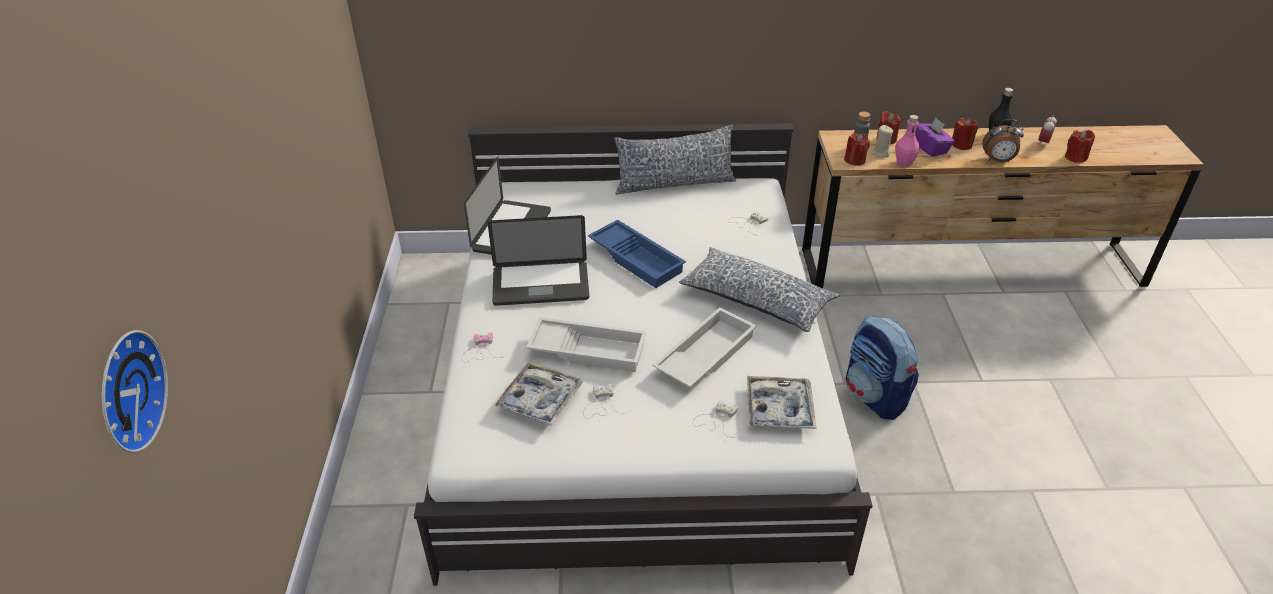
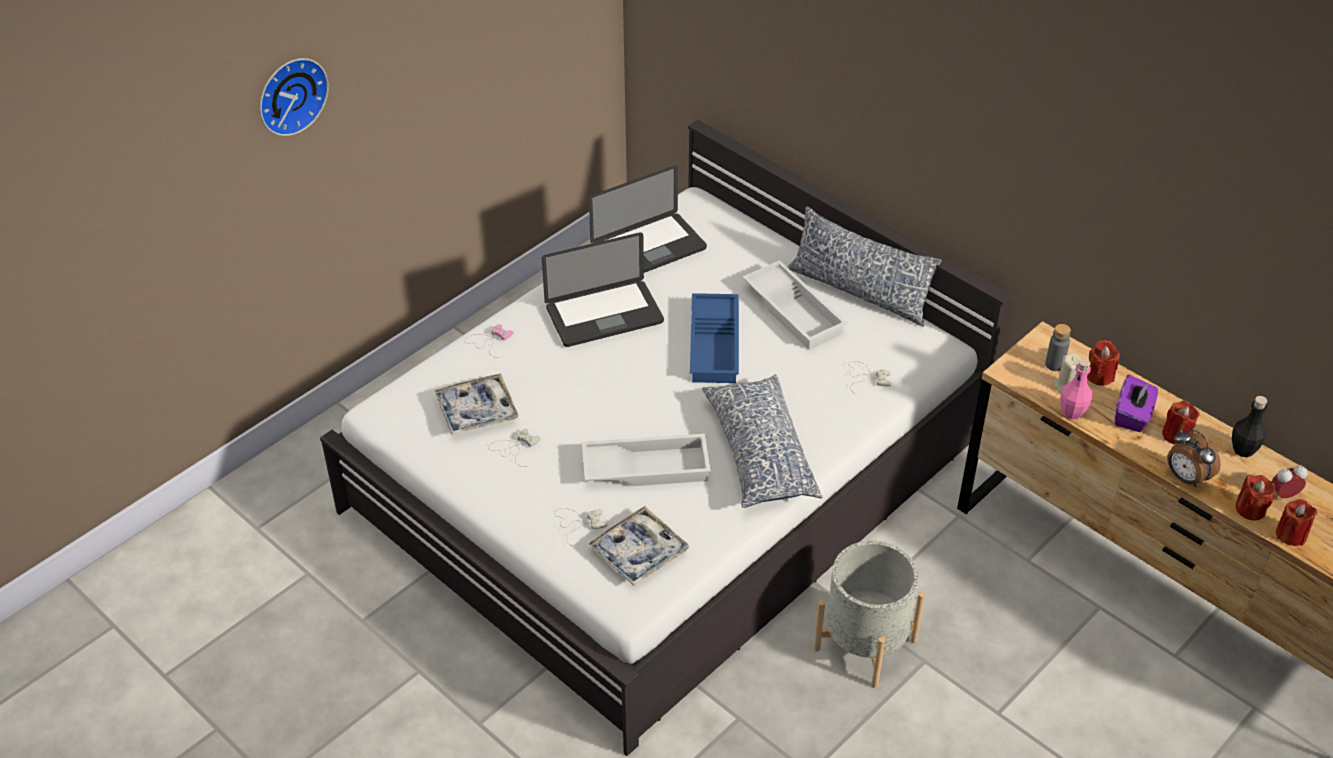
camera: 45 degrees right, 5 degrees up
wall clock [101,330,168,453] -> wall clock moved to [260,58,329,136]
laptop [488,215,589,306] -> laptop turned 60 degrees counterclockwise [542,232,664,347]
white tray [526,317,647,372] -> white tray moved to [742,260,848,350]
red candle [844,133,870,166] -> red candle moved to [1235,475,1275,521]
backpack [846,315,919,420] -> grey planter [814,541,925,688]

